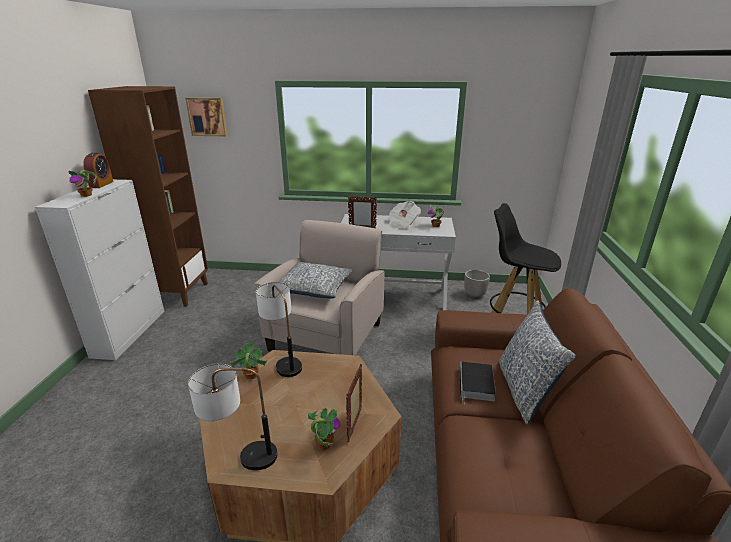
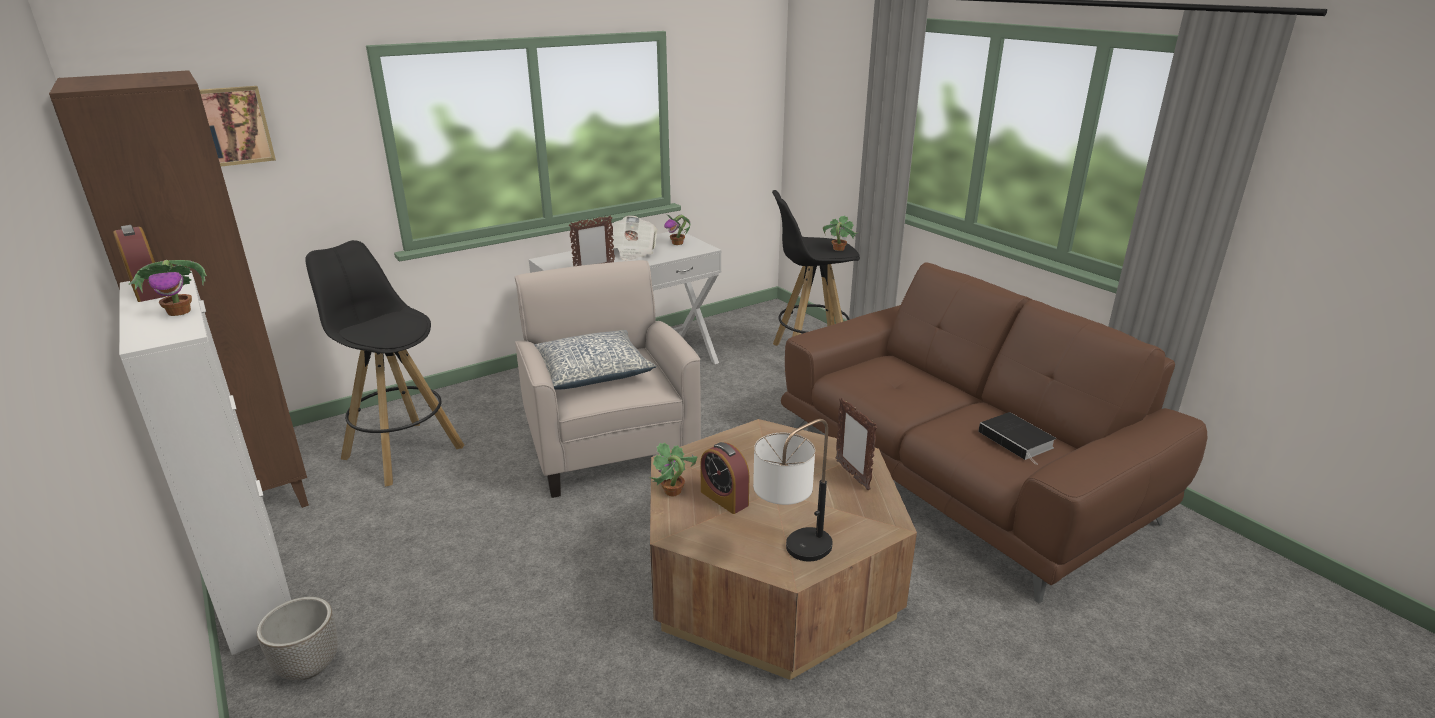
camera: 40 degrees left, 0 degrees up
table lamp [256,282,302,377] -> none
potted plant [308,408,341,450] -> potted plant moved to [823,215,858,251]
book [460,362,496,404] -> book moved to [978,412,1056,465]
planter [464,270,490,298] -> planter moved to [257,597,338,680]
pillow [499,300,576,425] -> none
none -> black stool [305,240,464,487]
none -> alarm clock [700,442,750,514]

